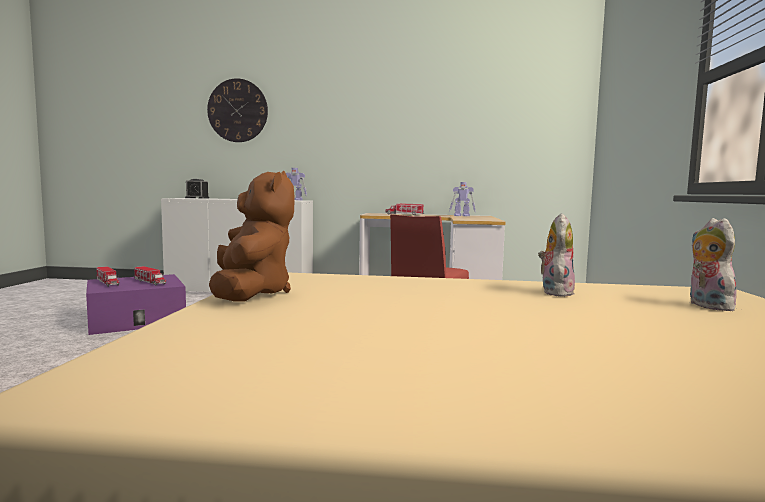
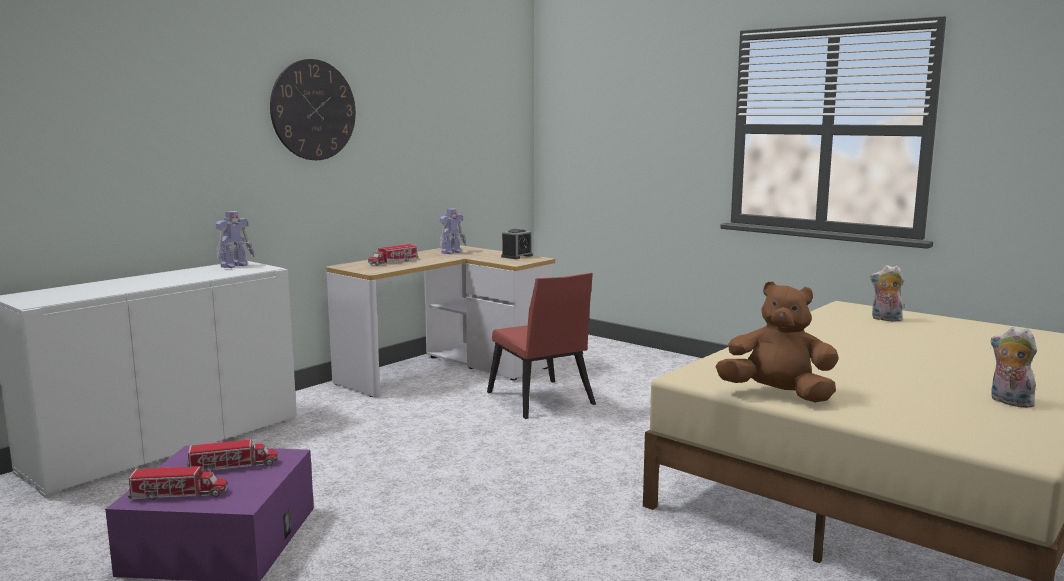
camera: 55 degrees left, 5 degrees up
alarm clock [185,179,209,199] -> alarm clock moved to [501,229,533,259]
wall clock [207,78,268,142] -> wall clock moved to [270,59,356,160]
plush toy [538,213,575,297] -> plush toy moved to [991,327,1037,408]

